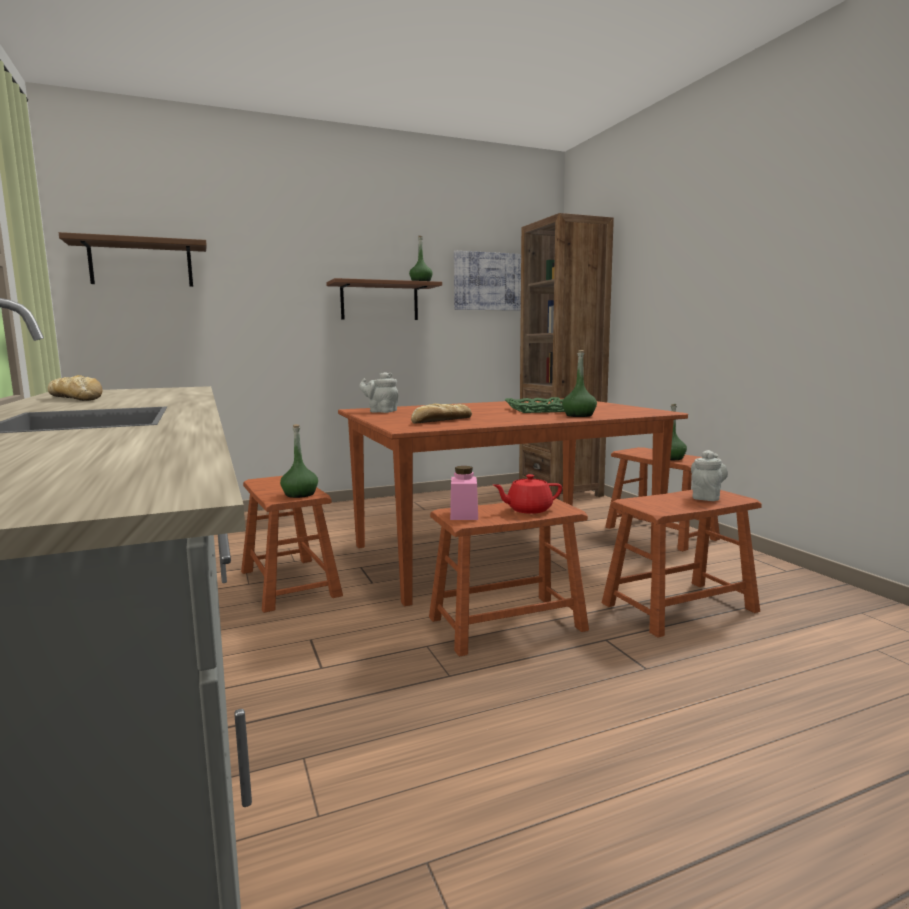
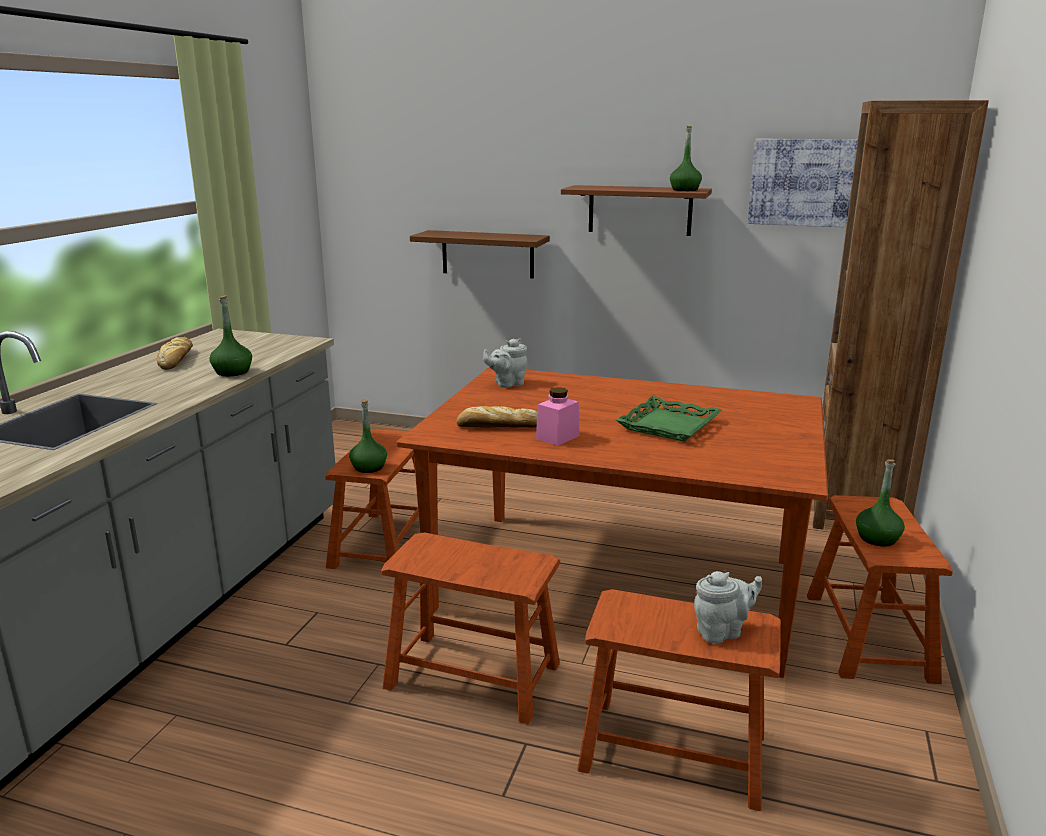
camera: 40 degrees right, 10 degrees up
brown shelf [59,232,207,287] -> brown shelf moved to [410,230,550,278]
grey teapot [359,372,398,413] -> grey teapot turned 90 degrees counterclockwise [483,338,527,388]
pink jar [450,466,478,520] -> pink jar moved to [536,387,580,446]
red teapot [493,474,562,514] -> none
green bottle [562,350,597,417] -> green bottle moved to [209,295,252,376]

